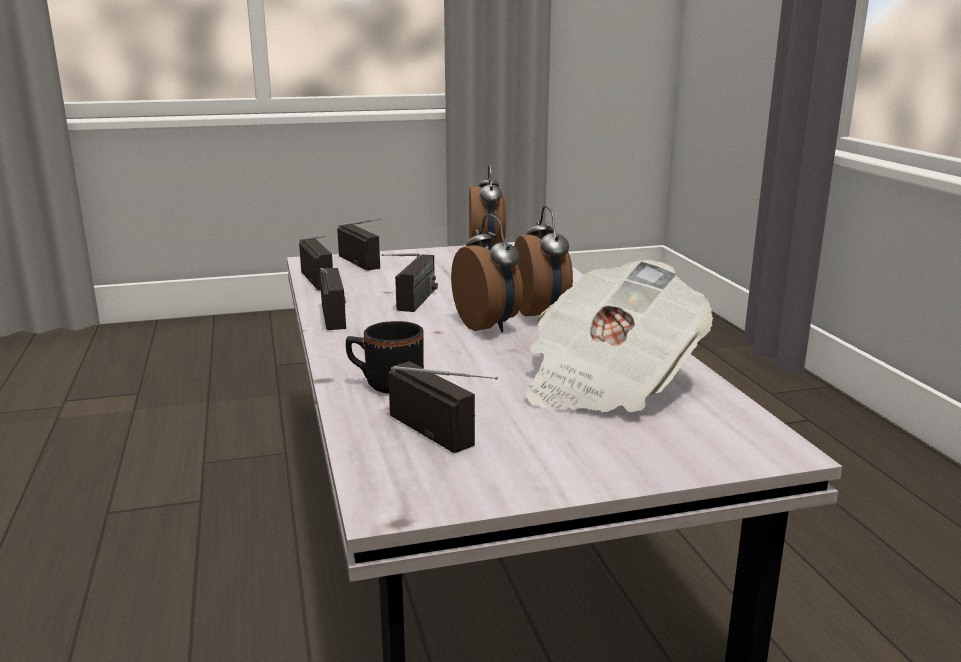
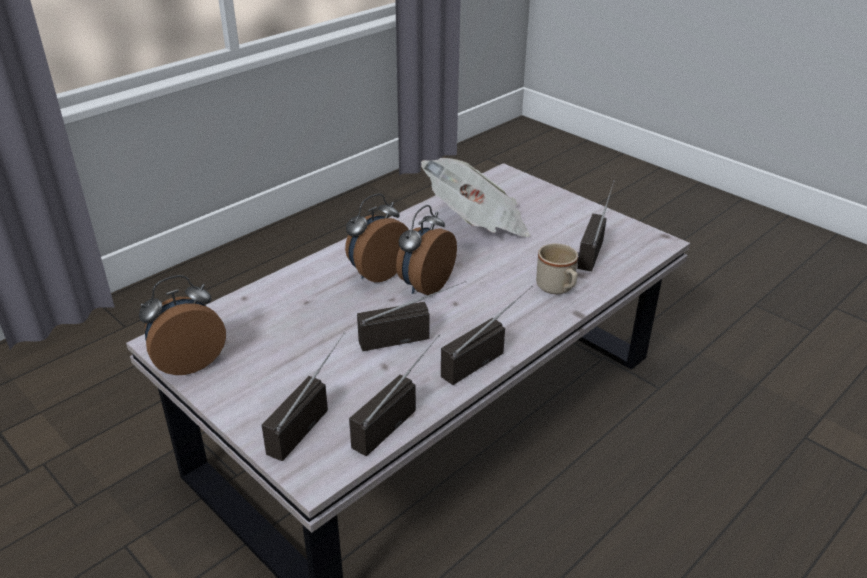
camera: 120 degrees left, 15 degrees up
black mug [346,321,424,394] -> beige mug [536,243,578,294]

